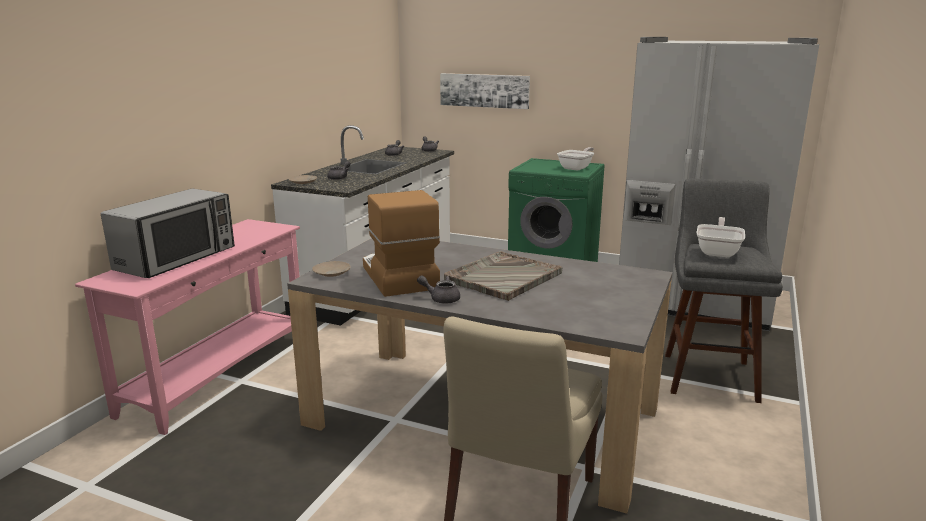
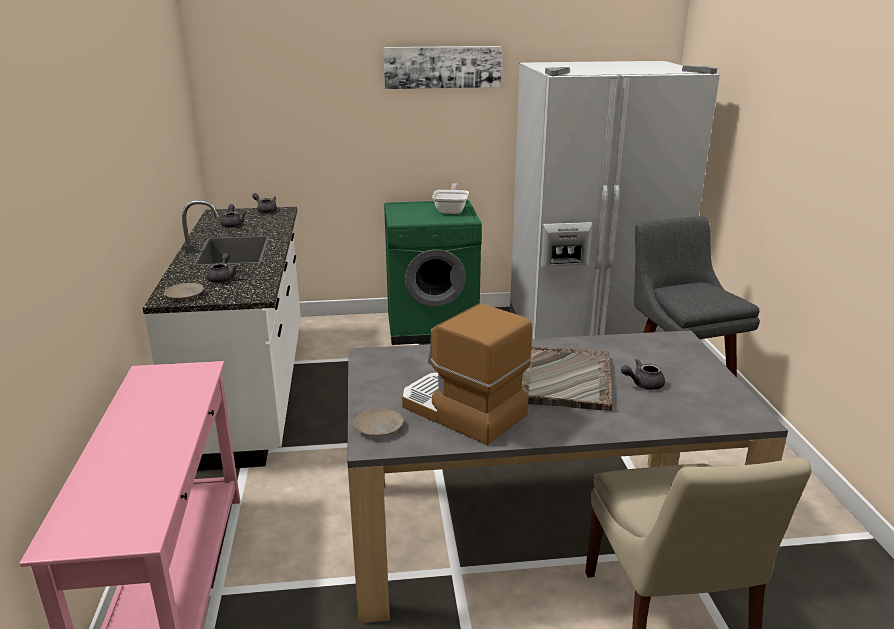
camera: 30 degrees left, 5 degrees up
microwave [101,189,235,278] -> none
grey teapot [417,275,460,303] -> grey teapot moved to [621,359,665,390]
picture [440,73,530,109] -> picture moved to [383,46,502,89]
frying pan [696,217,745,257] -> none

